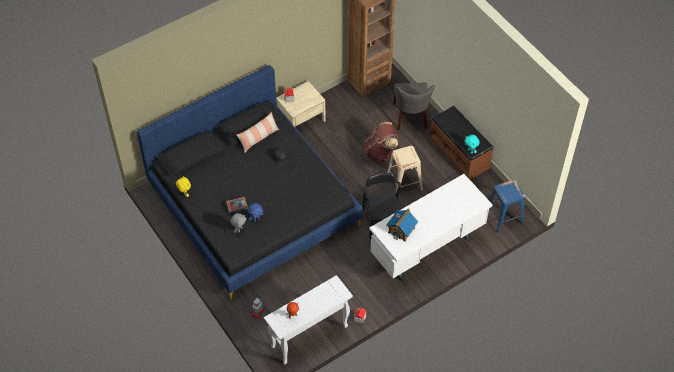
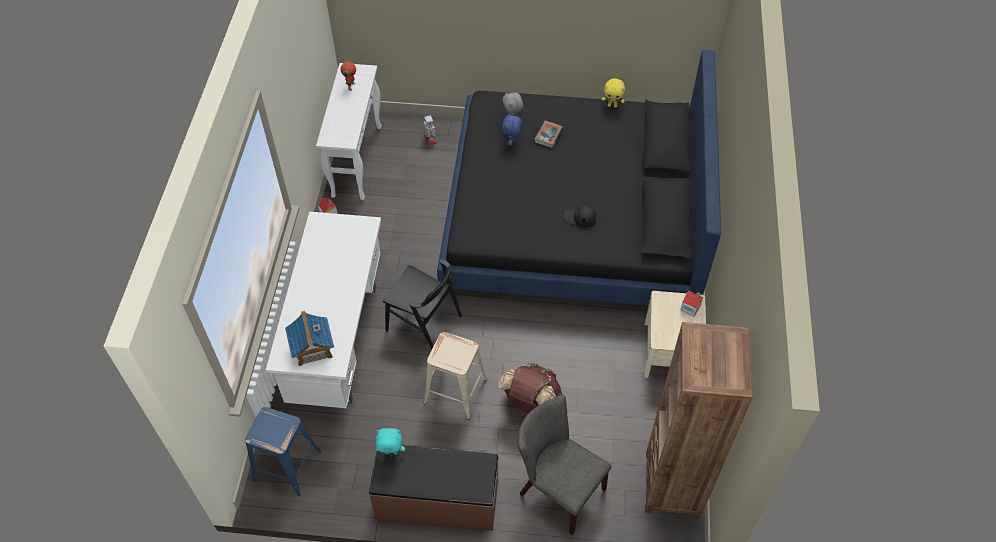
camera: 130 degrees right, 0 degrees up
pillow [237,112,279,152] -> none
toy house [386,209,419,242] -> toy house moved to [285,310,334,366]

